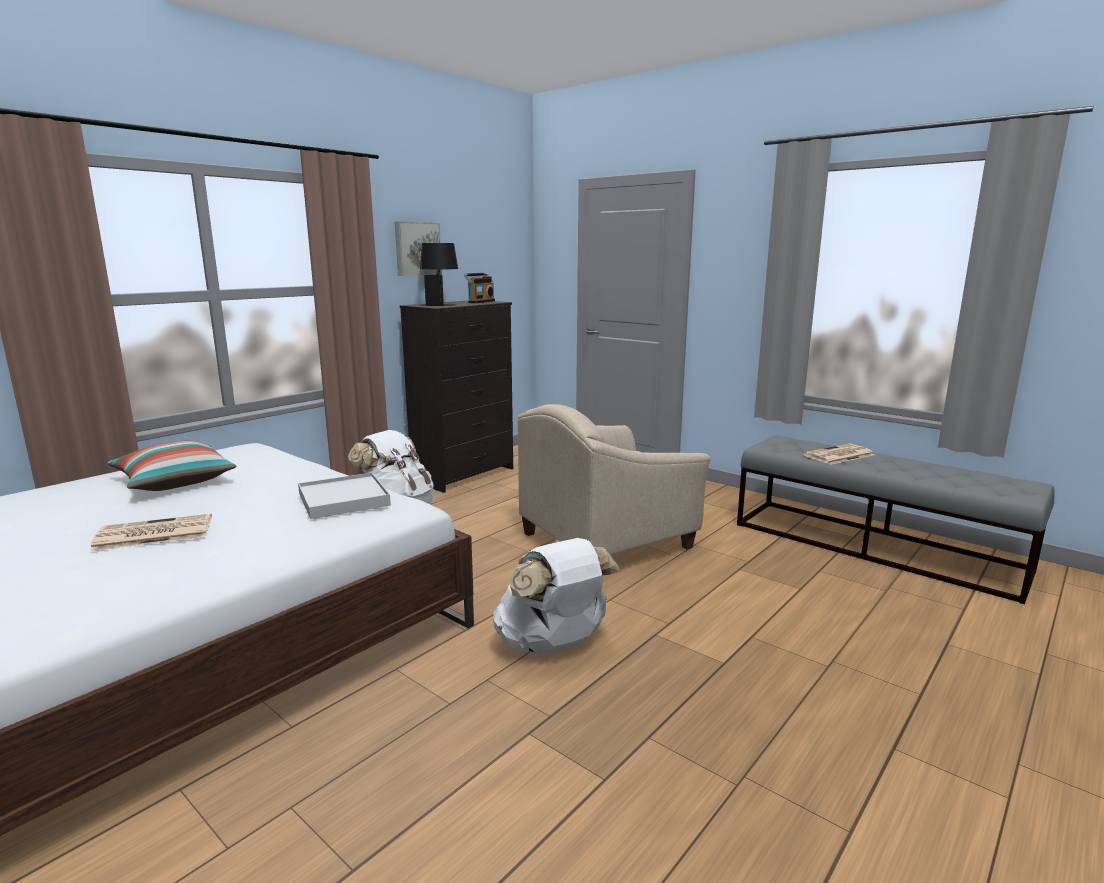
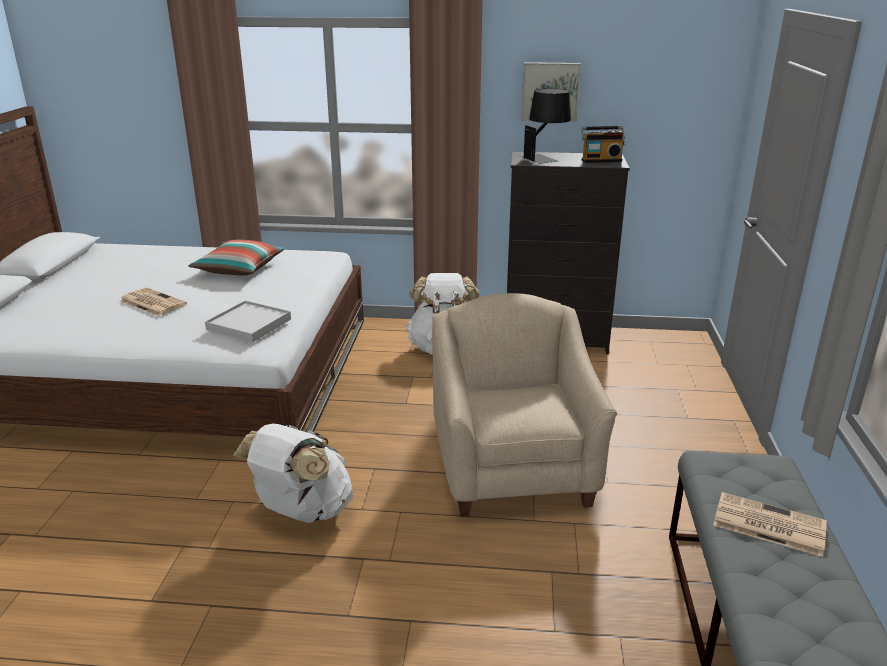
camera: 55 degrees right, 10 degrees up
beige armchair [518,404,710,555] -> beige armchair turned 60 degrees clockwise [432,293,617,517]

